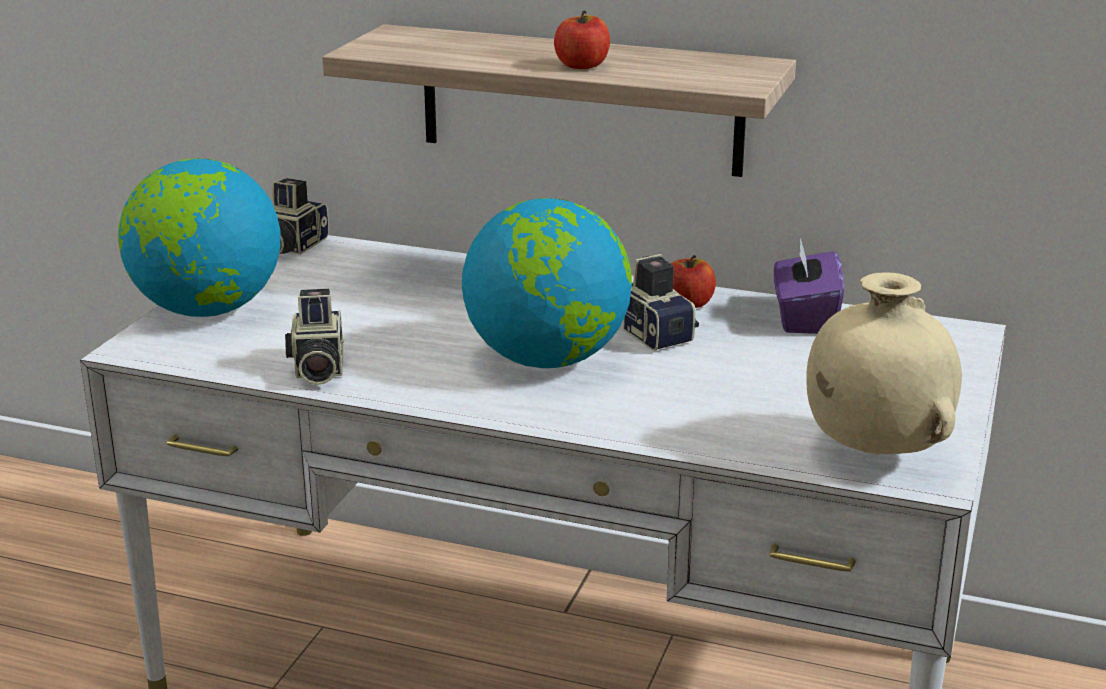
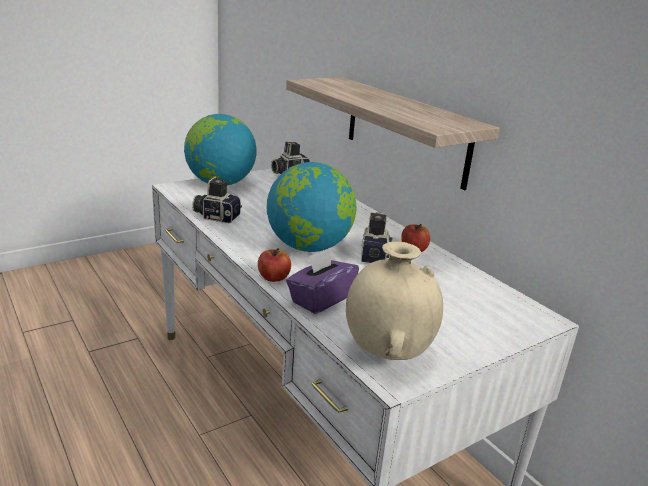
camera: 35 degrees right, 0 degrees up
camera [285,289,344,385] -> camera turned 75 degrees clockwise [192,177,242,223]
apple [554,11,610,69] -> apple moved to [258,248,291,282]
purple tissue box [774,238,844,334] -> purple tissue box moved to [286,248,359,314]

